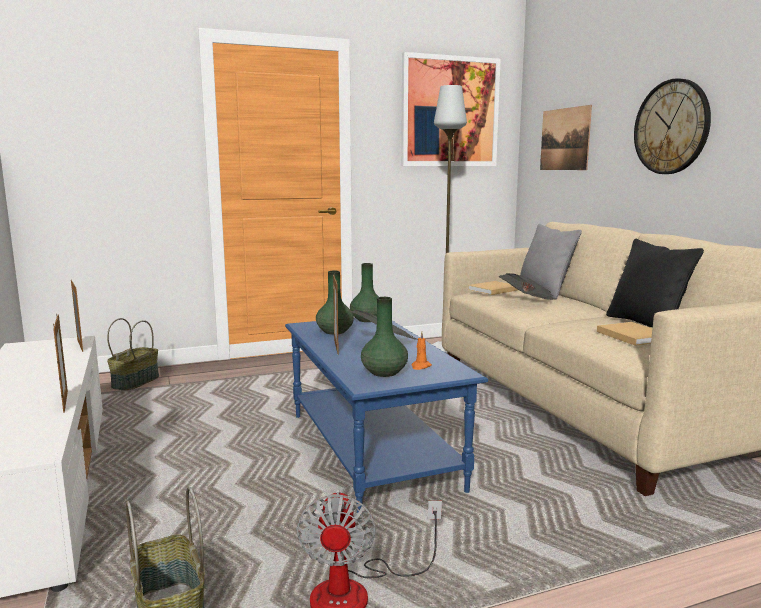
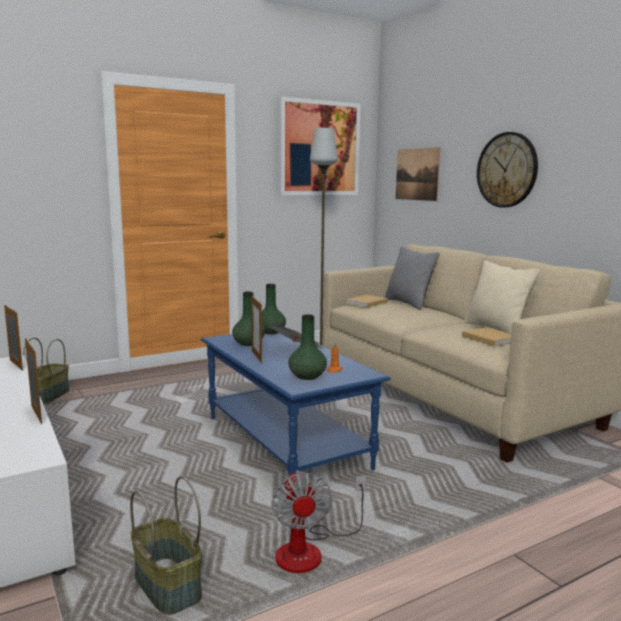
camera: 10 degrees left, 0 degrees up
newspaper [499,273,554,300] -> none
black pillow [606,239,704,328] -> beige pillow [464,260,540,334]

